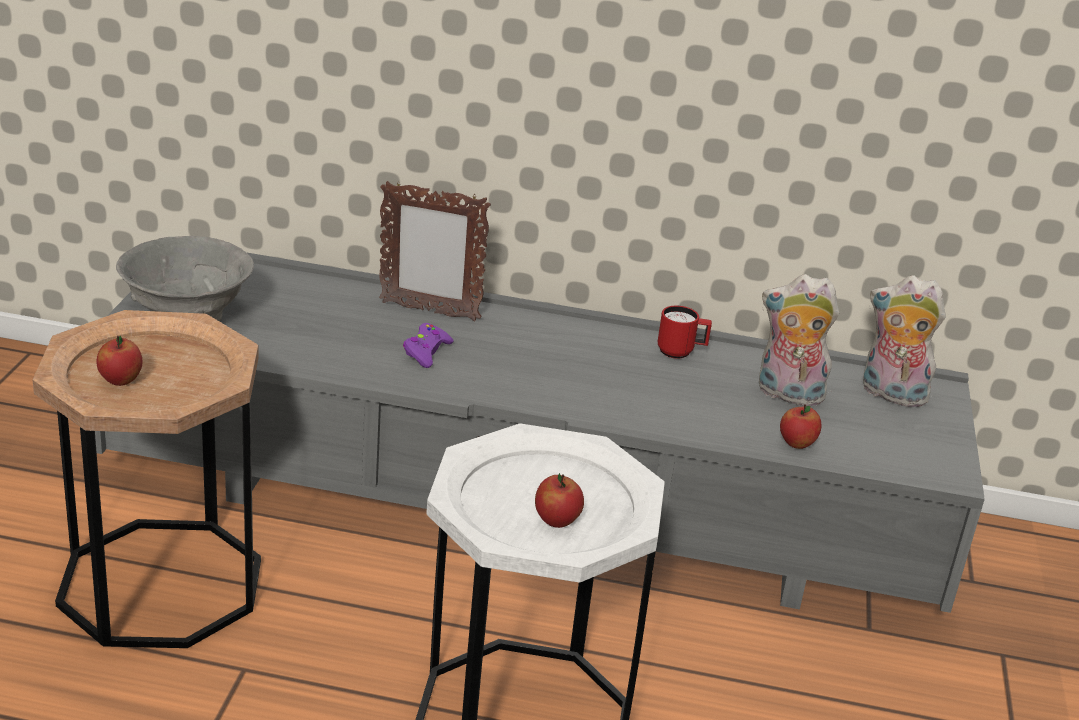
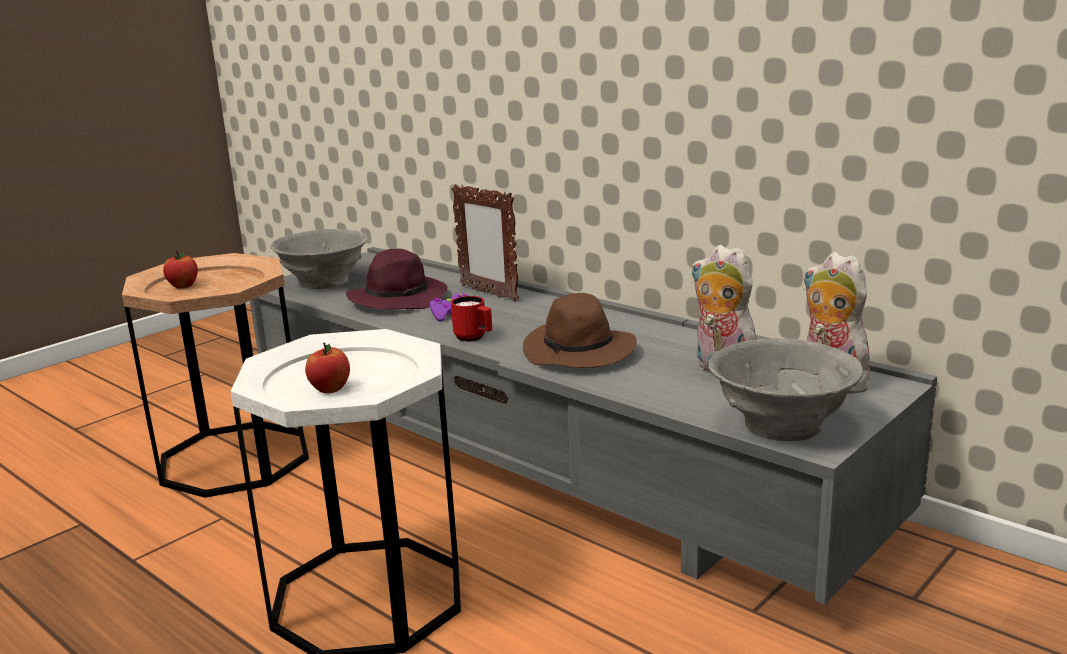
camera: 35 degrees right, 10 degrees down
red mug [658,306,712,359] -> red mug moved to [451,296,492,341]
apple [780,404,821,449] -> none
none -> purple hat [346,249,447,309]
none -> brown hat [523,293,637,368]
none -> grey bowl [708,338,863,441]

